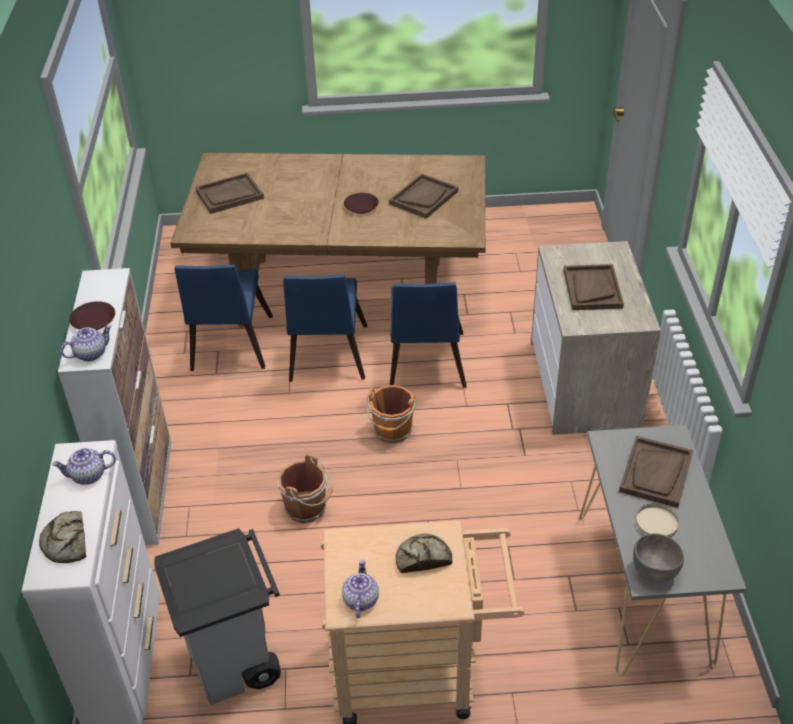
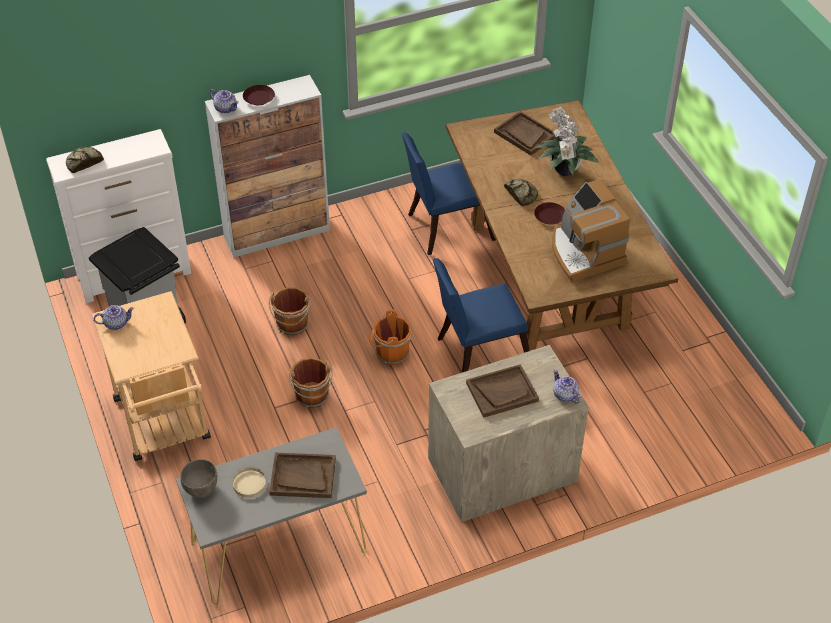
camera: 70 degrees right, 5 degrees up
teapot [52,448,116,485] -> teapot moved to [553,370,581,404]
blue chair [283,275,367,382] -> none
brown tray [389,174,458,219] -> coffee machine [552,179,630,283]
bread [396,534,452,573] -> bread moved to [504,179,538,206]
none -> brown bucket [289,358,332,408]
none -> potted plant [535,107,599,176]

